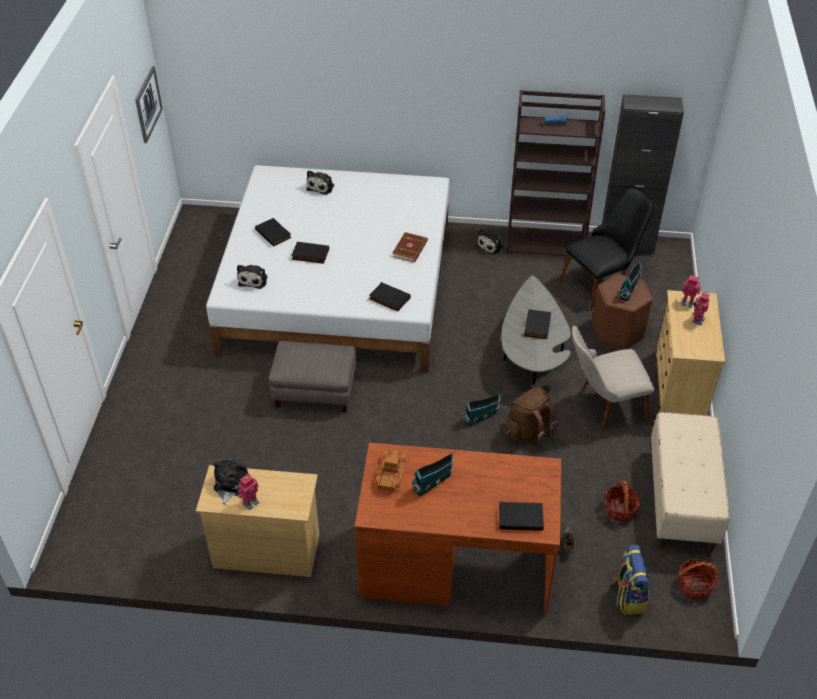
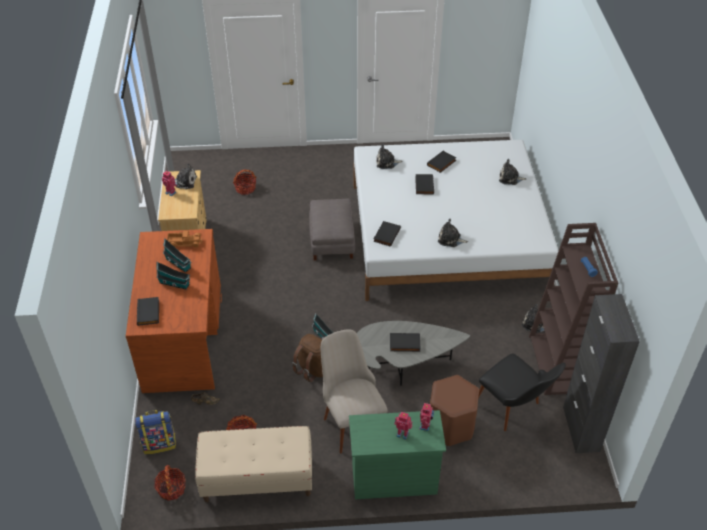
camera: 80 degrees right, 0 degrees up
picture [135,66,163,143] -> none
brown book [392,232,428,262] -> plush toy [438,219,468,247]
toy house [619,262,642,301] -> toy house moved to [156,262,190,290]
beige dresser [656,290,725,416] -> green dresser [349,410,446,499]
none -> basket [233,169,256,195]

